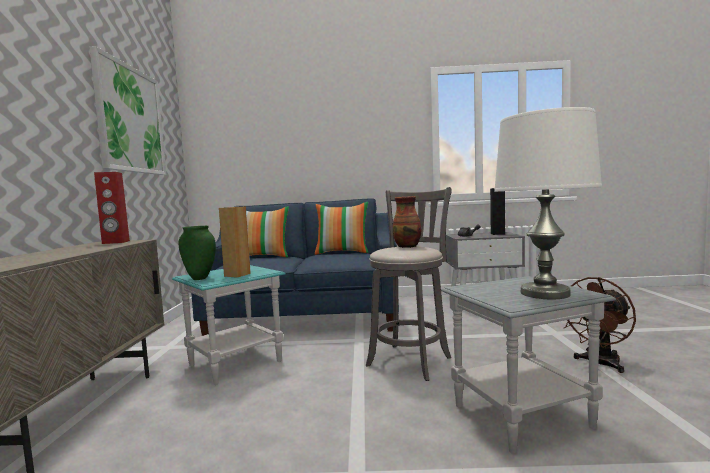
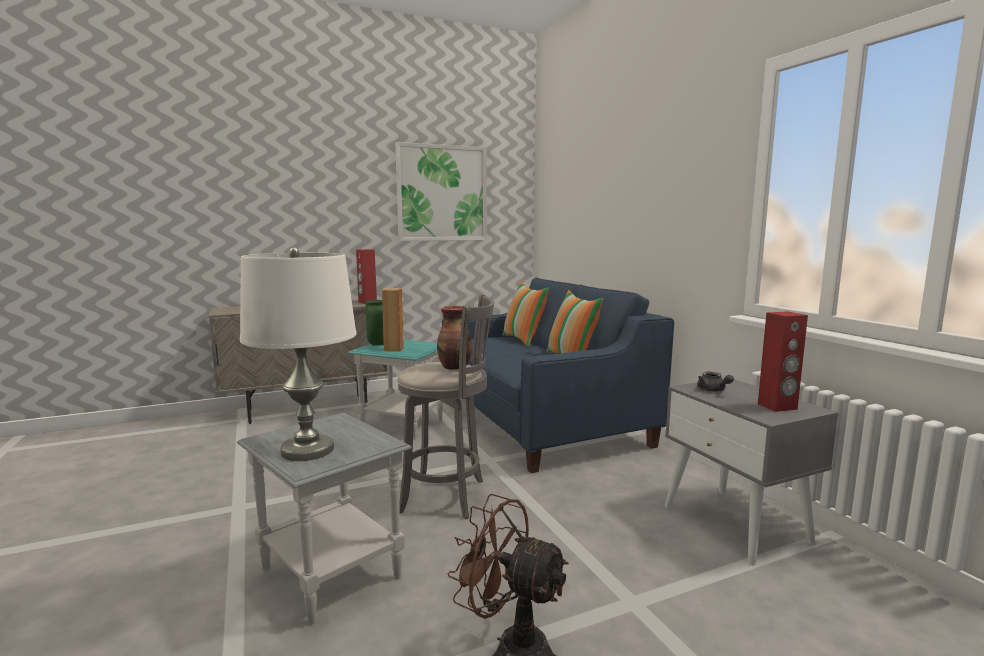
camera: 65 degrees right, 5 degrees up
black speaker [490,188,505,235] -> red speaker [758,311,808,412]

